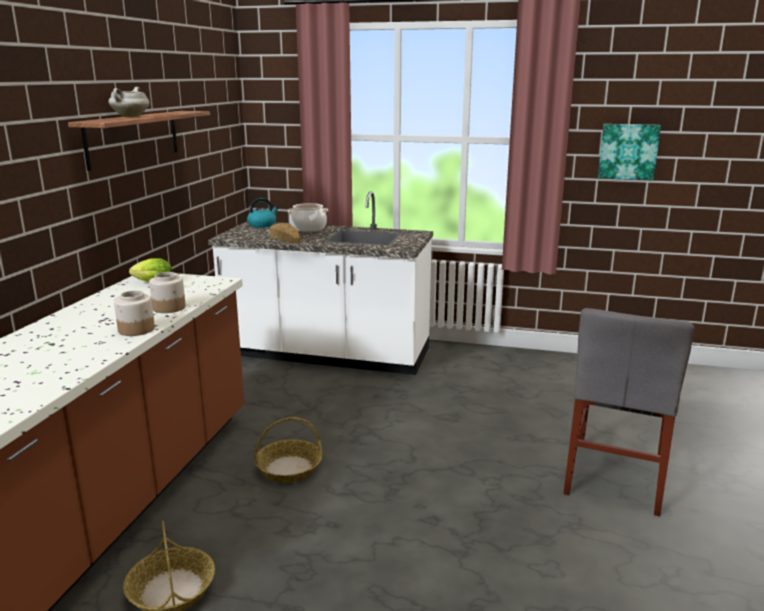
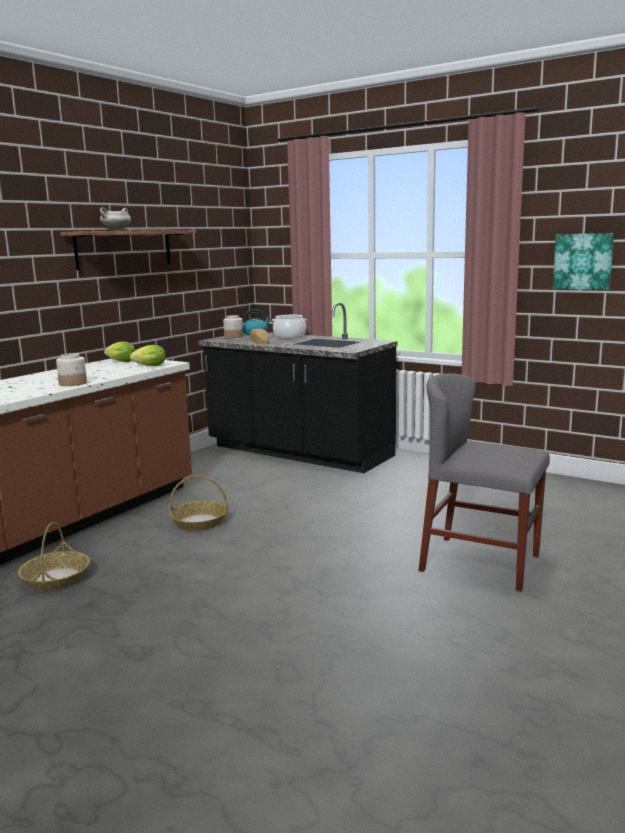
camera: 20 degrees right, 5 degrees down
jar [149,272,186,313] -> jar moved to [223,315,243,338]
white counter [208,191,433,375] -> black counter [198,302,397,473]
grey chair [563,308,695,516] -> grey chair turned 75 degrees clockwise [419,373,550,592]
none -> lettuce [130,345,165,366]

